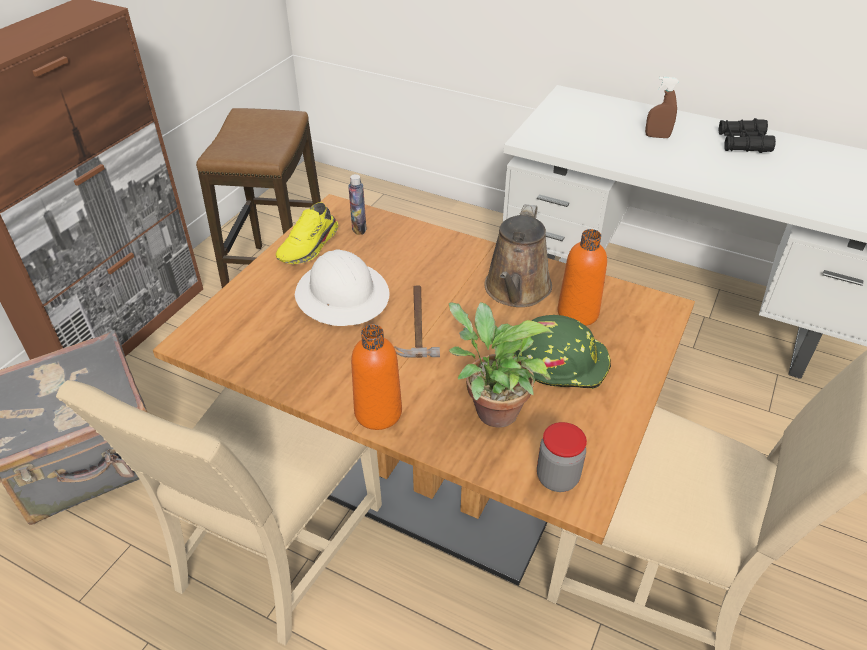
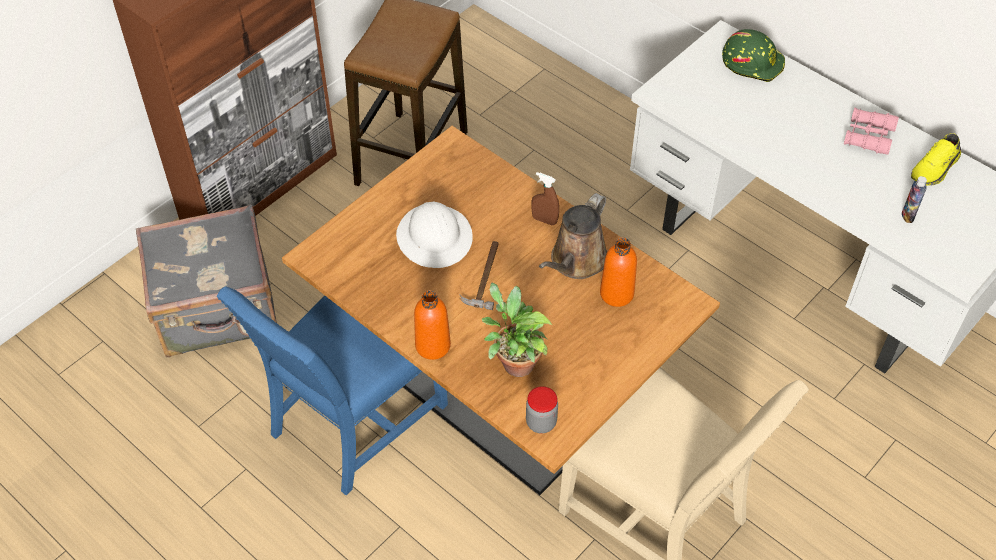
camera: 15 degrees right, 10 degrees up
beige chair [56,380,382,646] -> blue chair [217,287,448,496]
yellow shoe [276,202,338,264] -> yellow shoe moved to [911,133,961,186]
bottle [348,174,366,235] -> bottle moved to [902,176,927,223]
green hard hat [514,315,611,389] -> green hard hat moved to [722,29,785,82]
brown spray bottle [645,77,679,138] -> brown spray bottle moved to [531,172,559,225]
black binoculars [719,118,776,153] -> pink binoculars [844,108,899,154]

